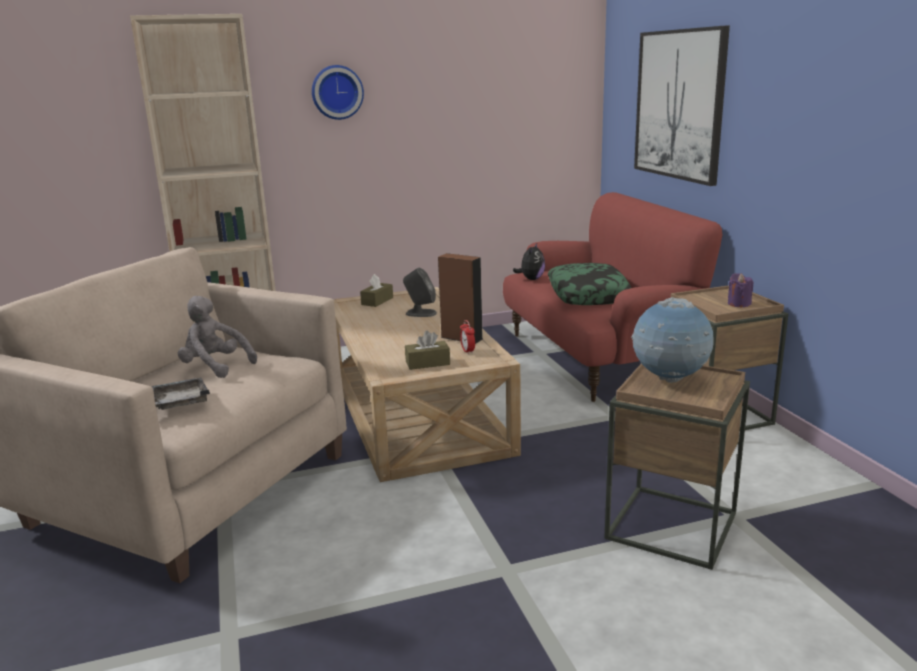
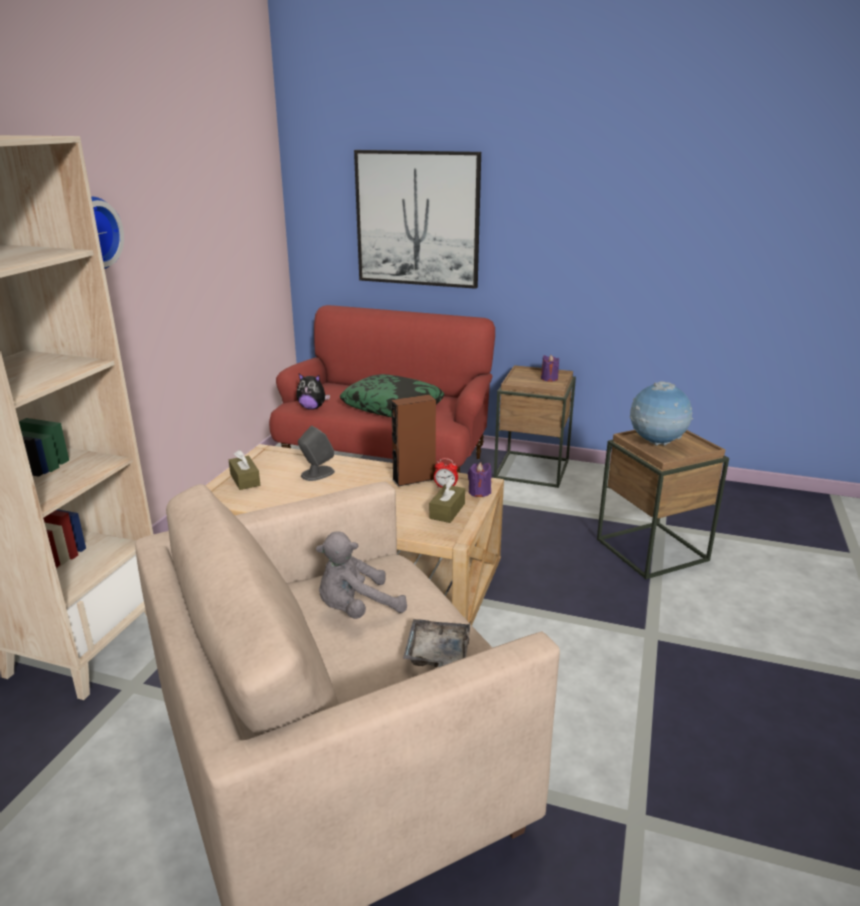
camera: 55 degrees left, 5 degrees up
plush toy [513,243,545,280] -> plush toy turned 135 degrees clockwise [296,374,330,410]
none -> purple candle [468,462,492,497]

